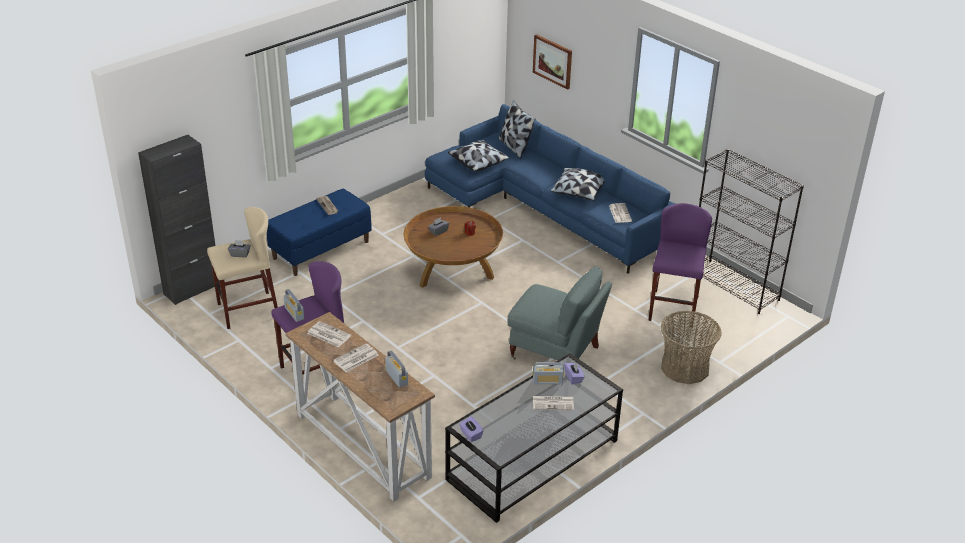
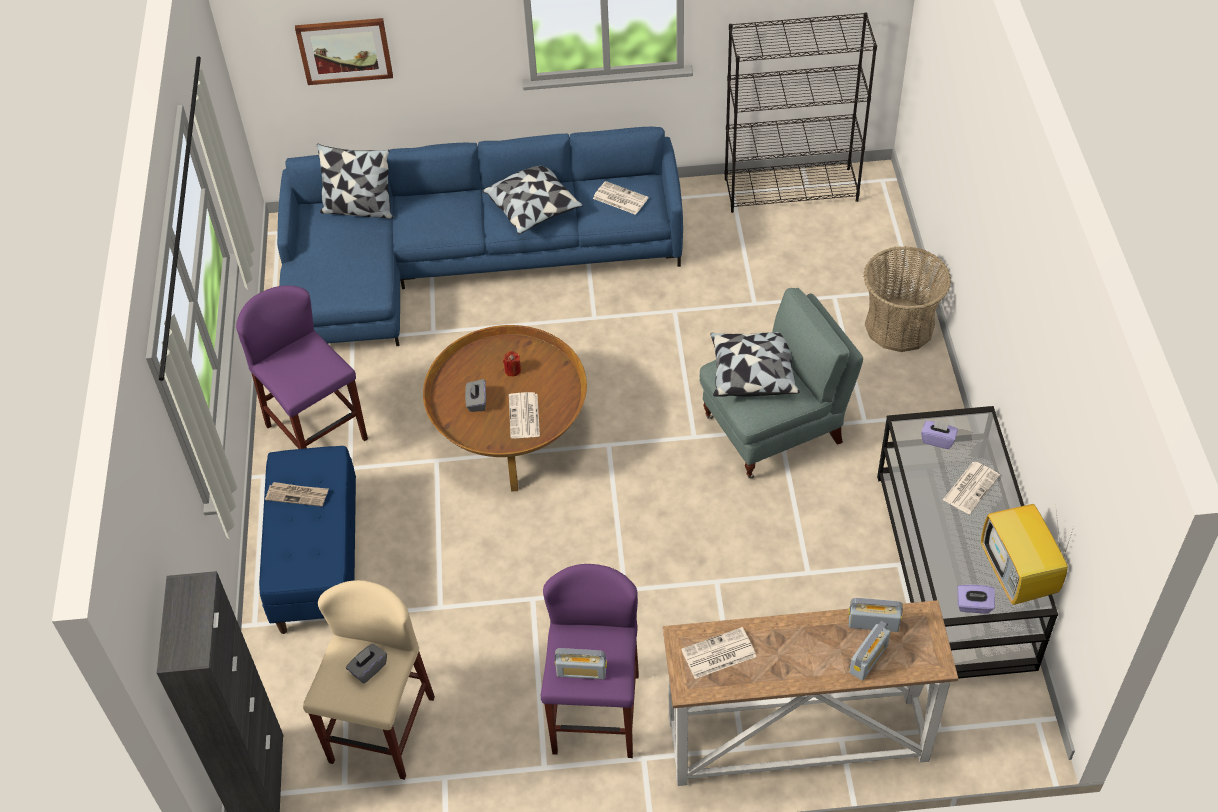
camera: 50 degrees left, 15 degrees up
newspaper [333,343,379,372] -> newspaper moved to [509,392,540,438]
pillow [448,140,510,171] -> pillow moved to [710,332,799,397]
radio [533,362,564,384] -> radio moved to [849,621,891,680]
purple stool [648,203,712,326] -> purple stool moved to [236,285,368,449]
none -> television [981,503,1073,605]

